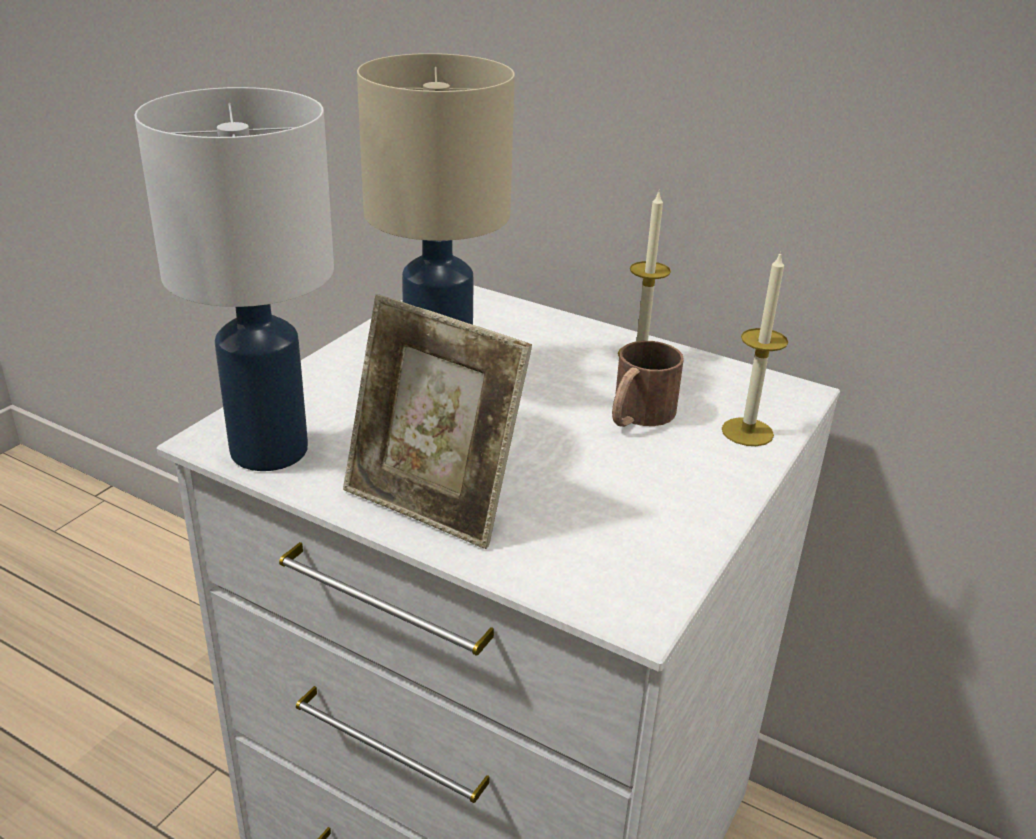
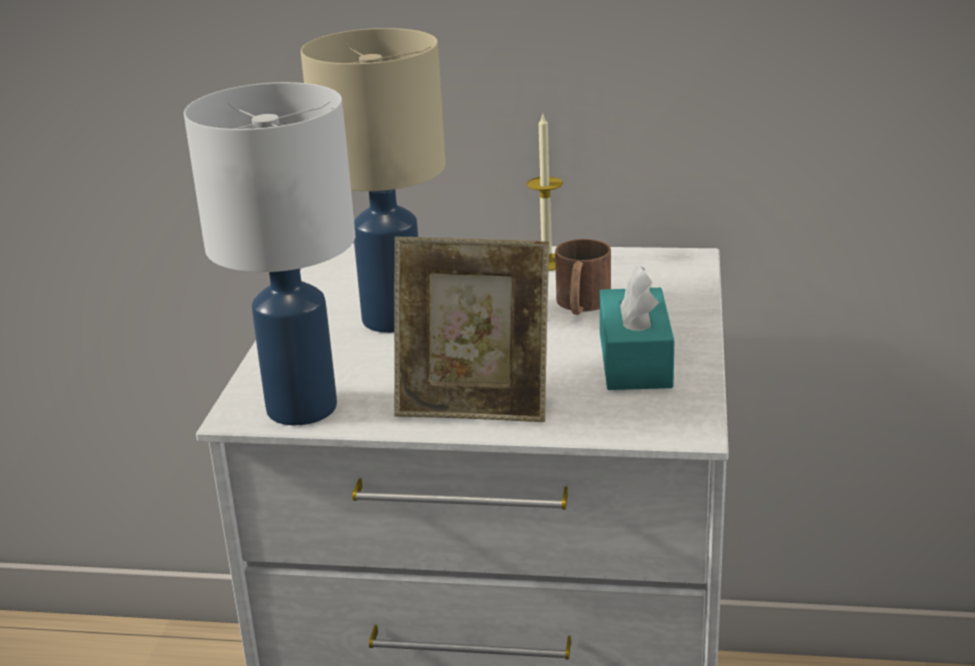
camera: 20 degrees left, 5 degrees down
candle [722,251,788,446] -> none
none -> turquoise tissue box [600,266,674,390]

